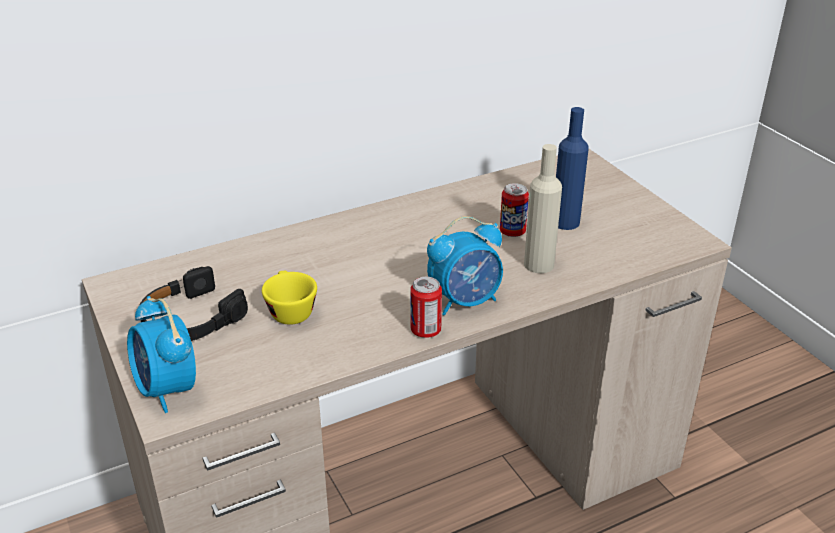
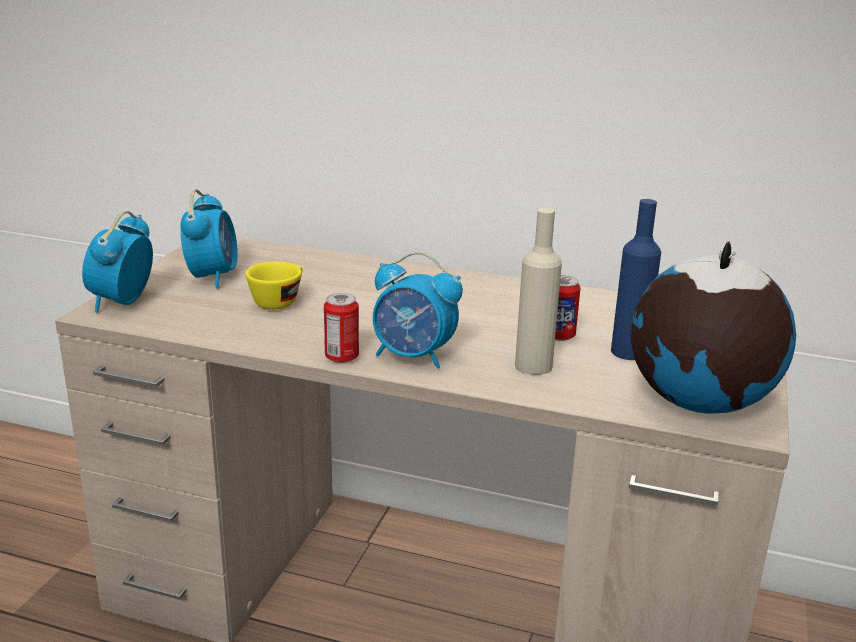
camera: 45 degrees right, 10 degrees down
black headphones [140,266,248,341] -> alarm clock [180,189,238,288]
none -> globe [631,241,796,414]

